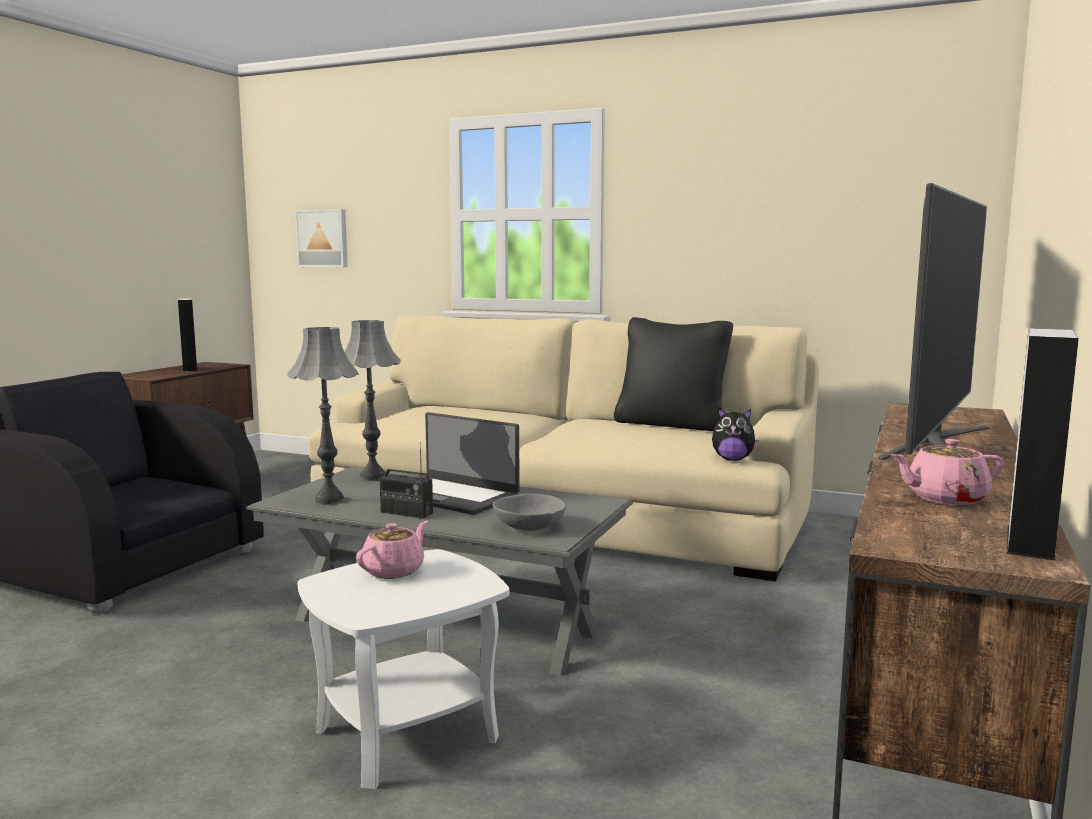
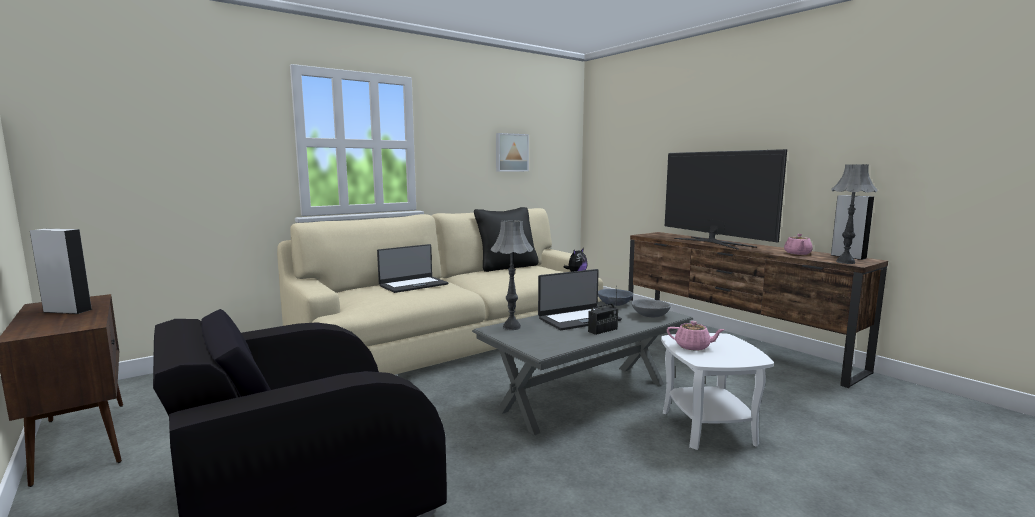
camera: 60 degrees left, 0 degrees up
grey table lamp [287,327,358,504] -> grey table lamp moved to [831,164,877,264]
picture [295,209,348,267] -> picture moved to [496,133,529,172]
pink teapot [356,521,428,579] -> pink teapot turned 135 degrees clockwise [667,321,724,351]
none -> laptop [377,244,448,293]
none -> grey bowl [598,289,633,306]

